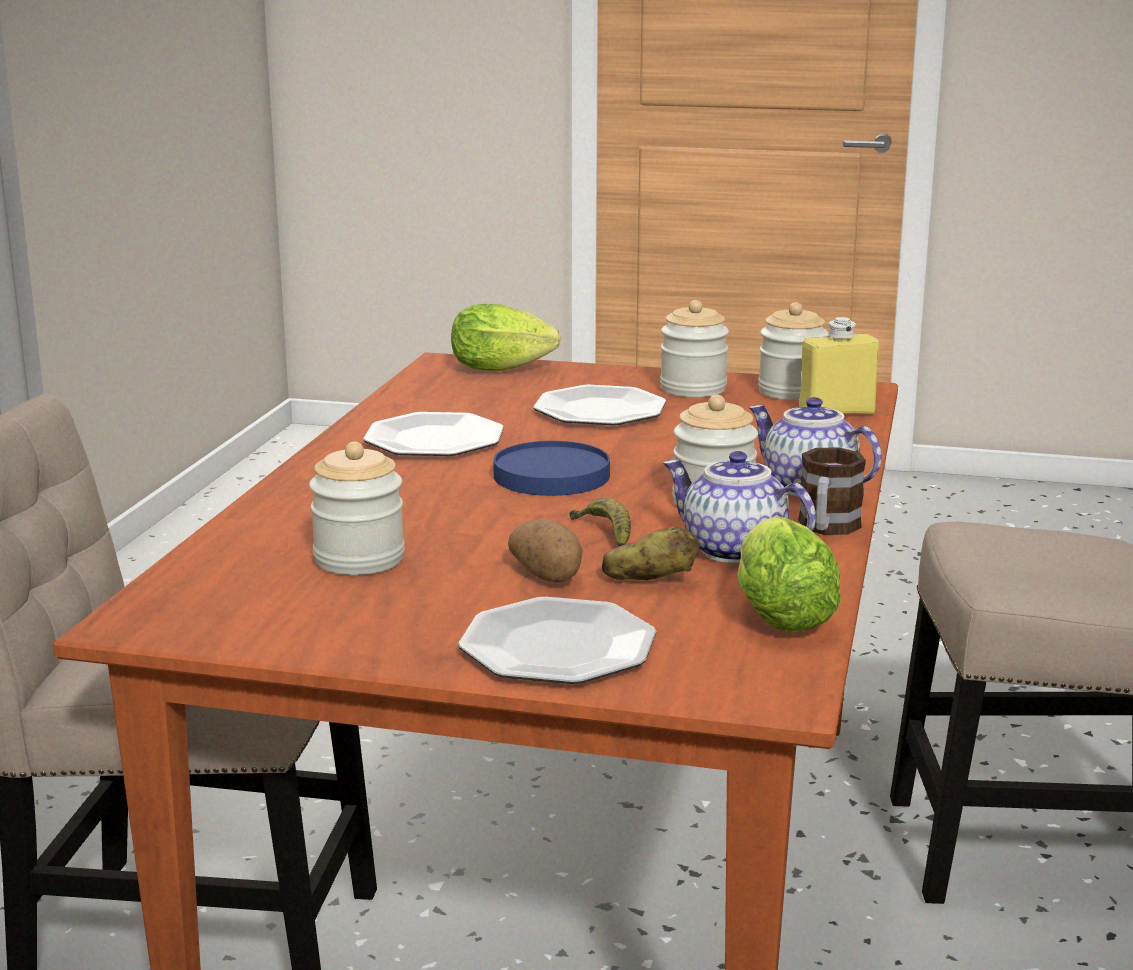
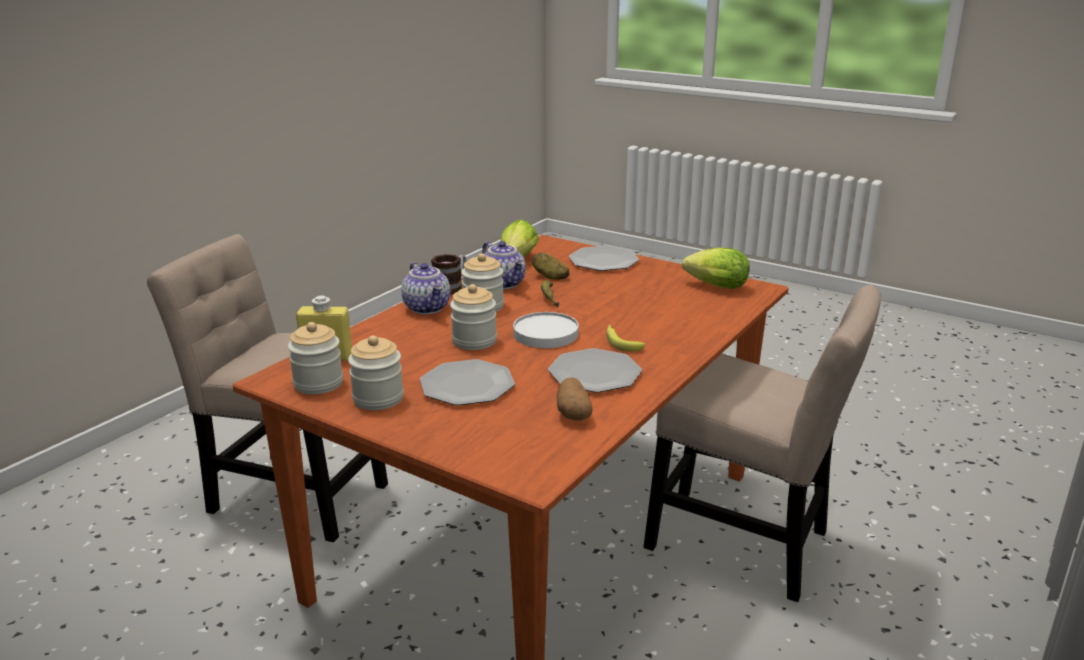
camera: 160 degrees left, 5 degrees up
jar [309,442,405,575] -> jar moved to [450,284,497,350]
lettuce [451,303,561,371] -> lettuce moved to [682,247,750,289]
blue plate [493,441,610,496] -> white plate [513,312,579,348]
potato [508,520,583,582] -> potato moved to [556,378,593,420]
none -> banana [606,325,645,352]

